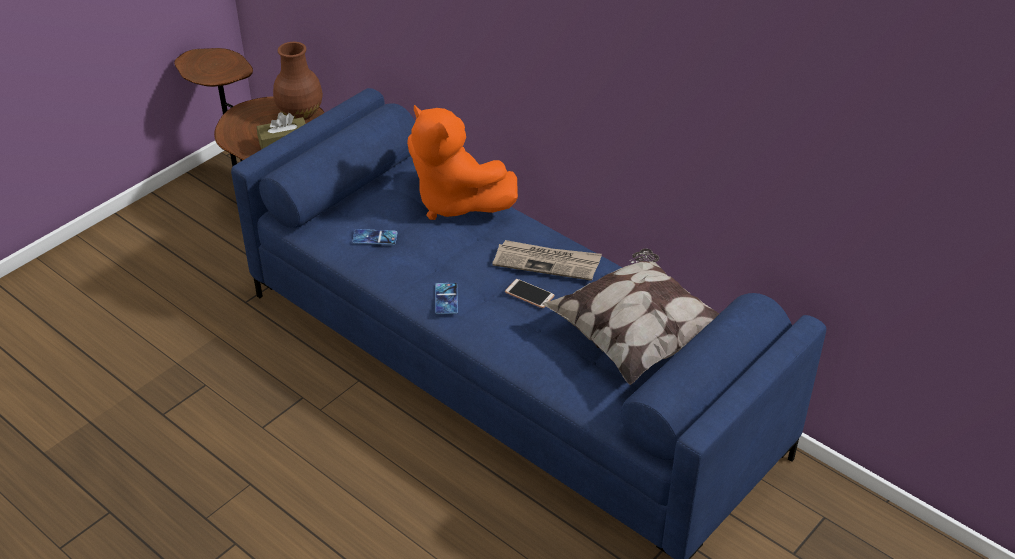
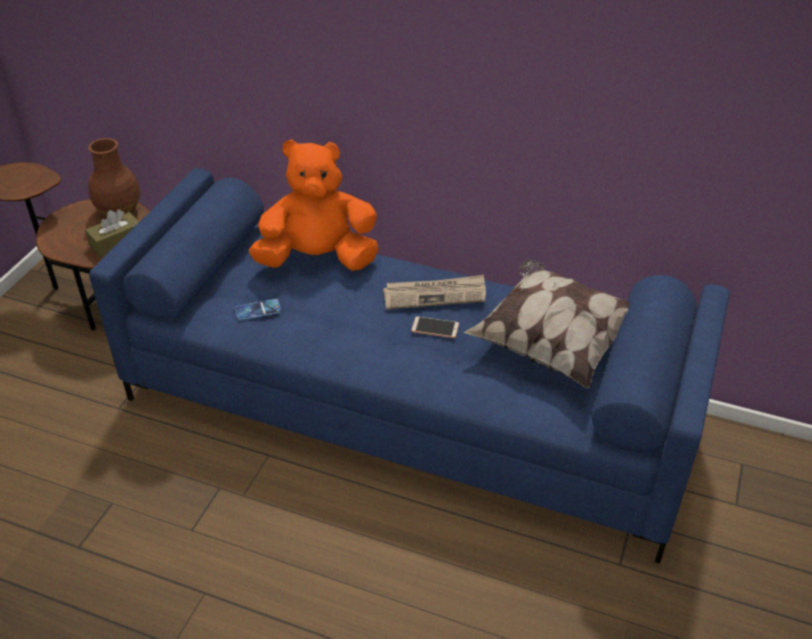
camera: 20 degrees left, 0 degrees up
orange plush toy [407,105,518,220] -> orange plush toy turned 150 degrees clockwise [249,139,379,271]
phone [435,283,458,314] -> none

